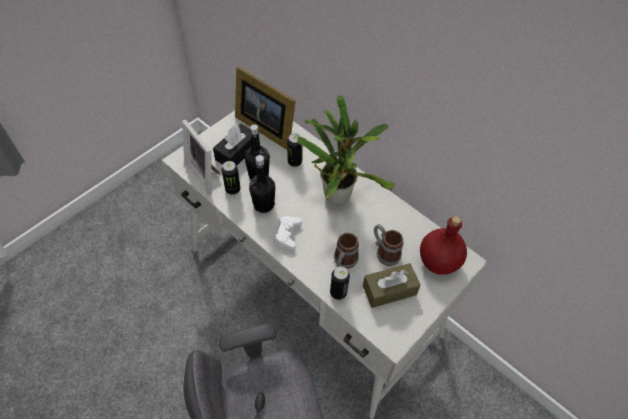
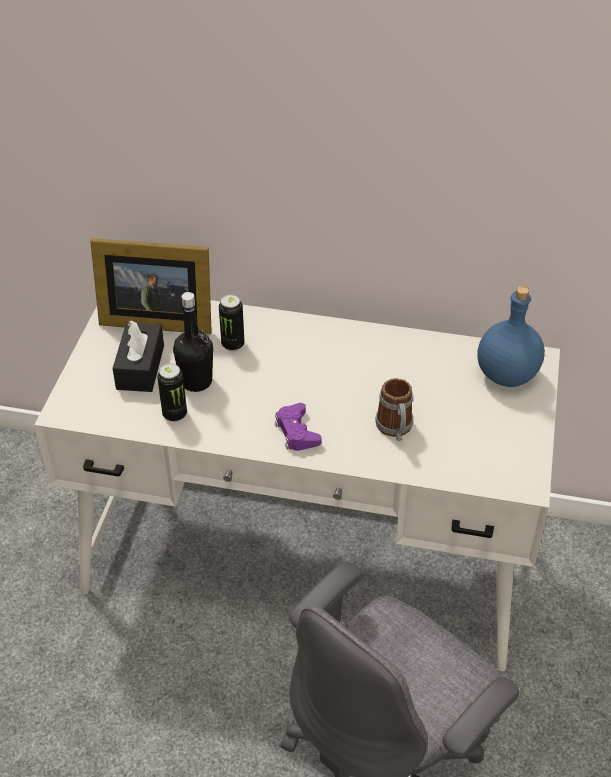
camera: 30 degrees left, 10 degrees down
picture frame [182,119,220,195] -> none
black bottle [249,155,275,213] -> none
white game controller [275,216,302,250] -> purple game controller [275,403,321,451]
potted plant [297,95,395,205] -> none
can [330,266,350,300] -> none
brown tissue box [363,263,421,308] -> none
mug [374,224,404,266] -> none
red bottle [420,216,467,275] -> blue bottle [477,286,545,387]

